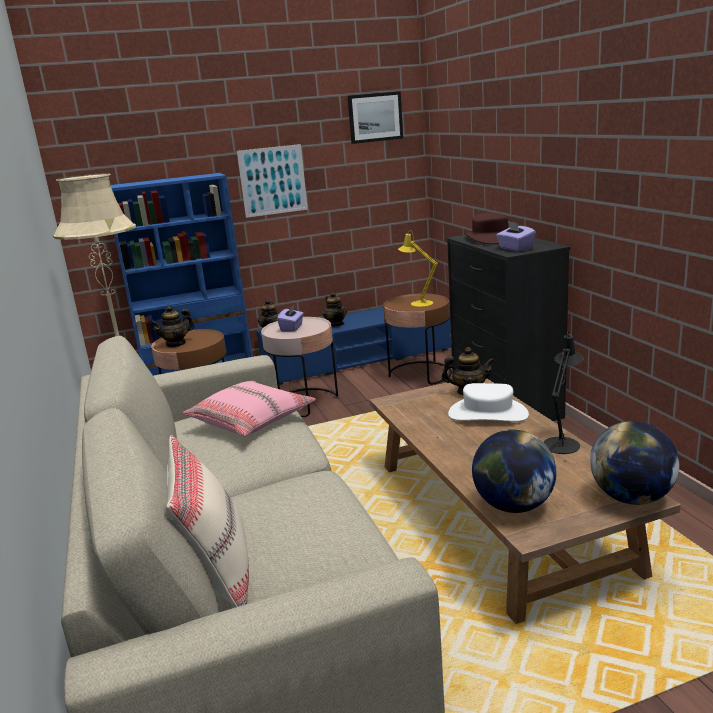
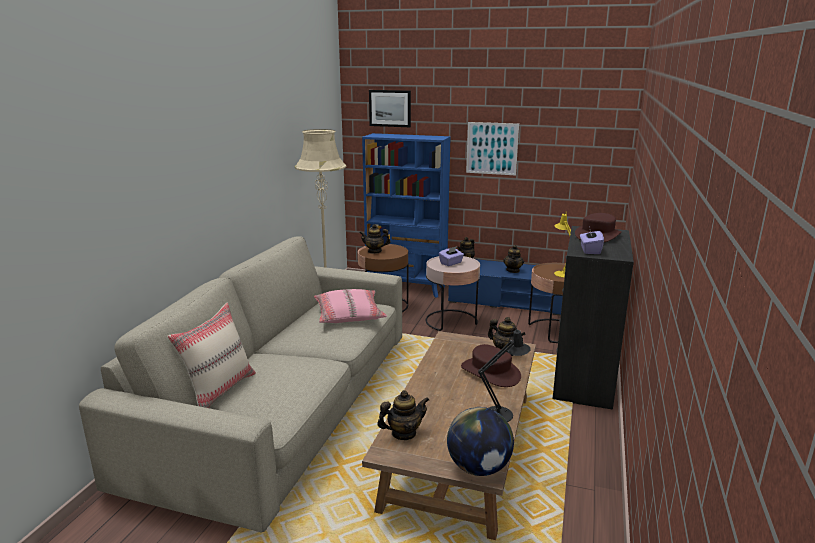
camera: 35 degrees right, 0 degrees up
picture [348,91,403,144] -> picture moved to [369,90,411,127]
white hat [448,383,529,422] -> brown hat [461,344,521,387]
globe [472,429,556,513] -> teapot [377,390,429,440]

